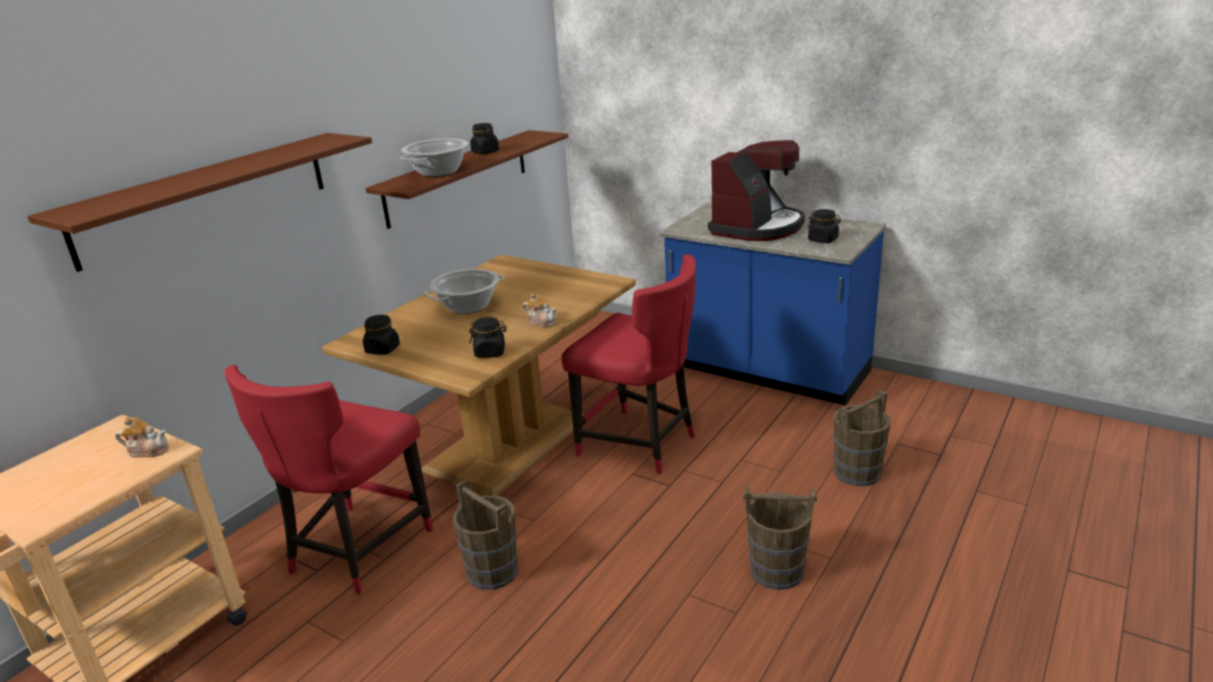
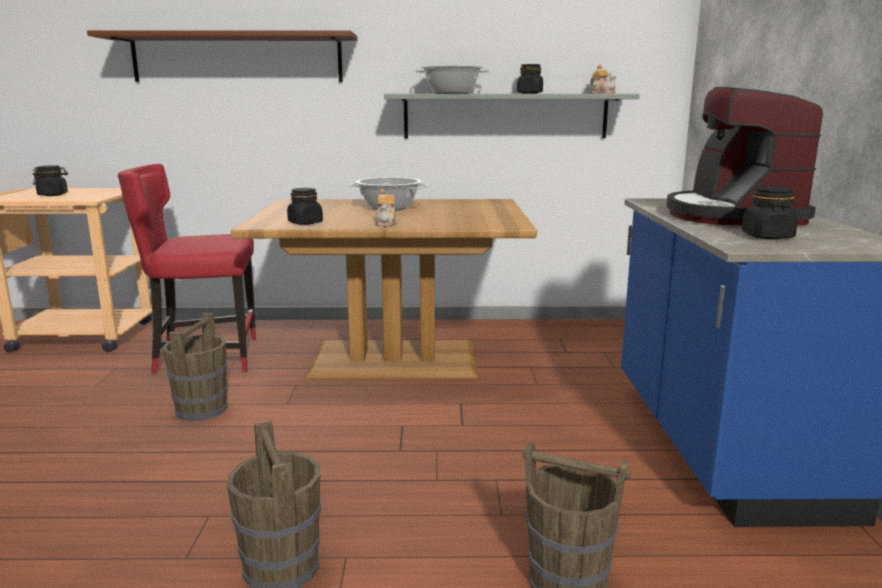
camera: 55 degrees right, 10 degrees down
teapot [115,417,169,457] -> teapot moved to [590,64,616,94]
black jar [363,315,400,355] -> black jar moved to [32,165,68,196]
brown shelf [366,130,568,229] -> grey shelf [384,94,640,138]
red chair [562,254,696,474] -> none
coffee machine [708,140,805,241] -> coffee machine turned 90 degrees clockwise [667,87,823,226]

